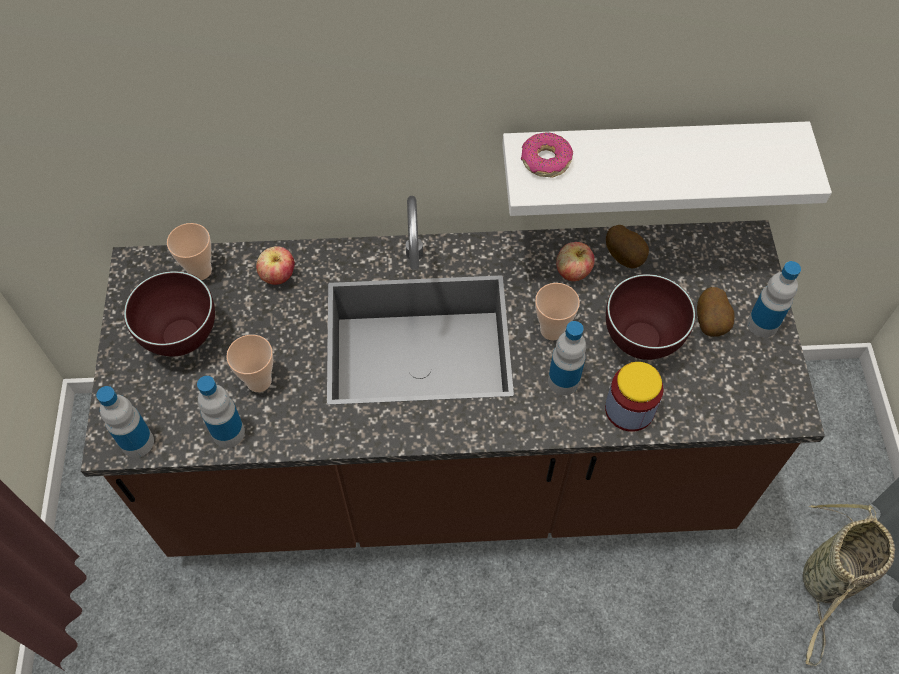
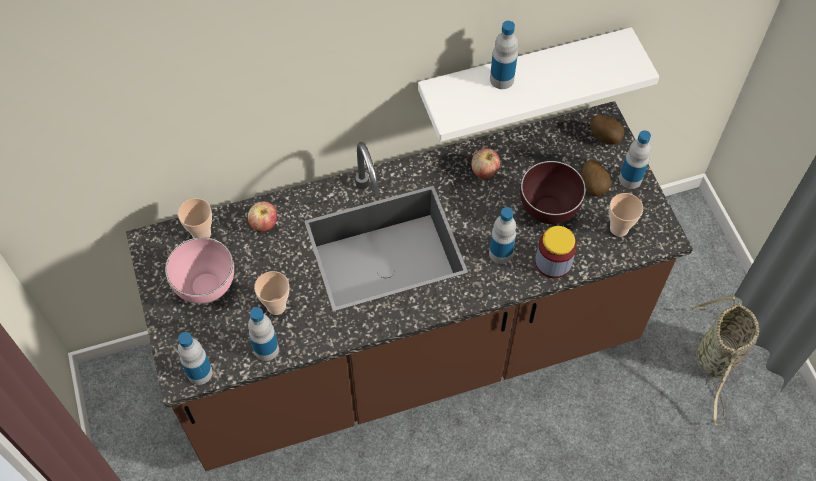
camera: 15 degrees left, 0 degrees up
brown bowl [124,271,215,356] -> pink bowl [165,237,234,304]
donut [521,132,573,177] -> none
cup [535,283,580,341] -> cup moved to [609,193,643,237]
potato [606,225,649,269] -> potato moved to [590,114,624,145]
none -> bottle [490,21,518,89]

